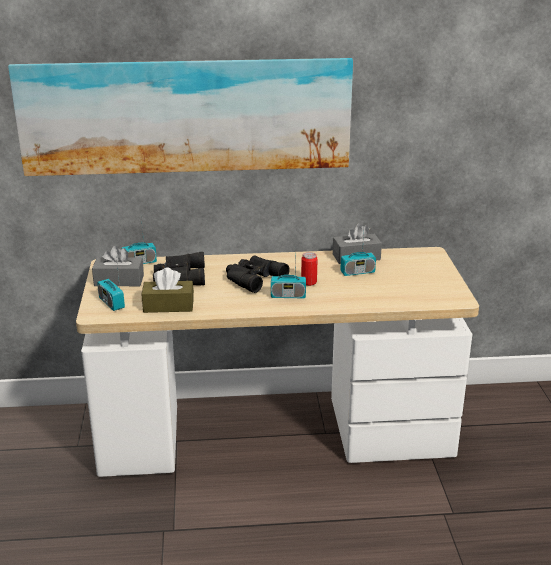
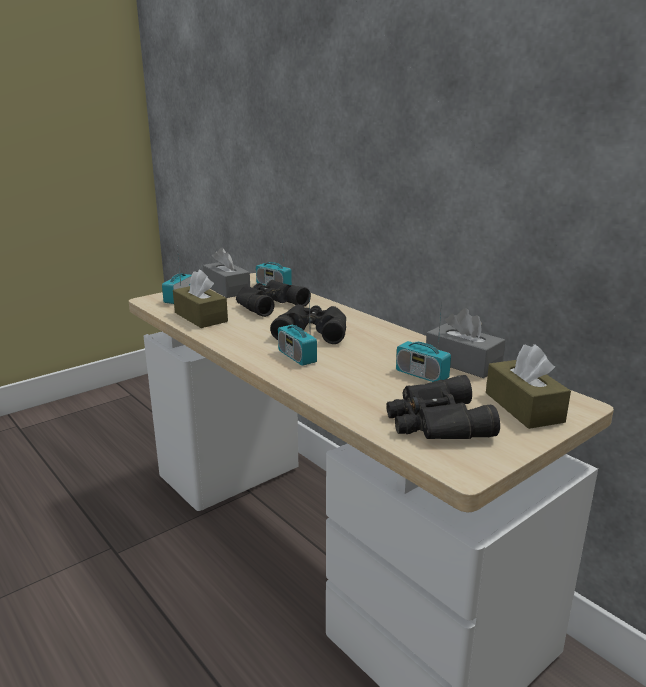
camera: 55 degrees right, 5 degrees down
picture [8,58,353,176] -> none
can [301,252,317,286] -> none
none -> black binoculars [387,375,500,439]
none -> brown tissue box [486,344,571,429]

